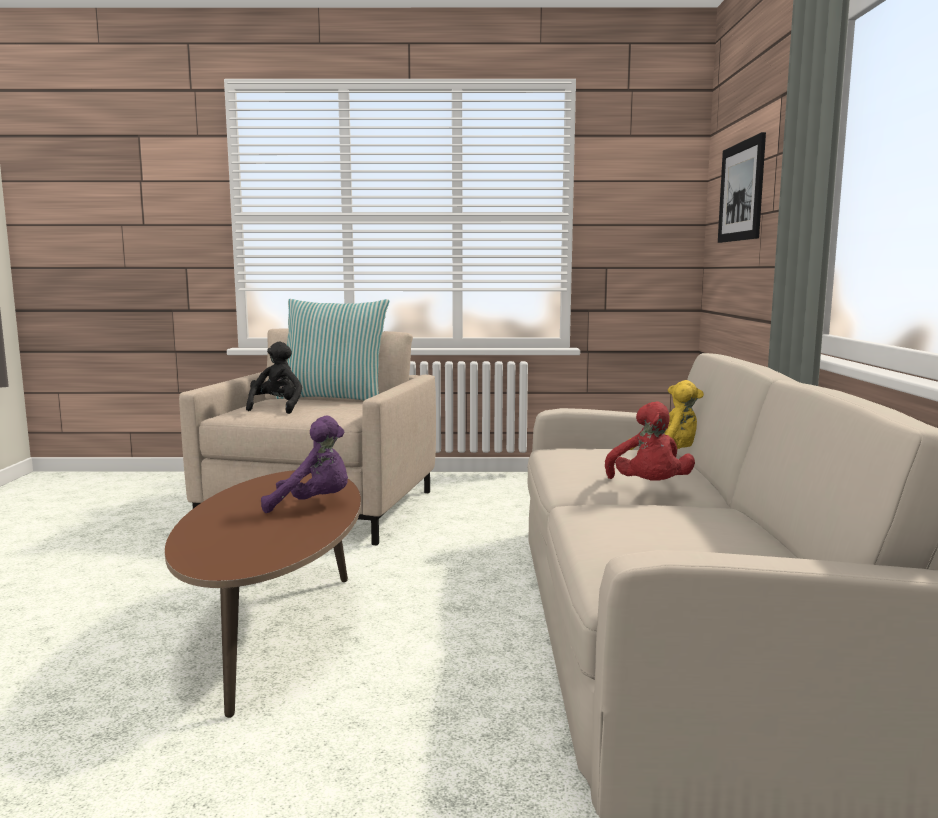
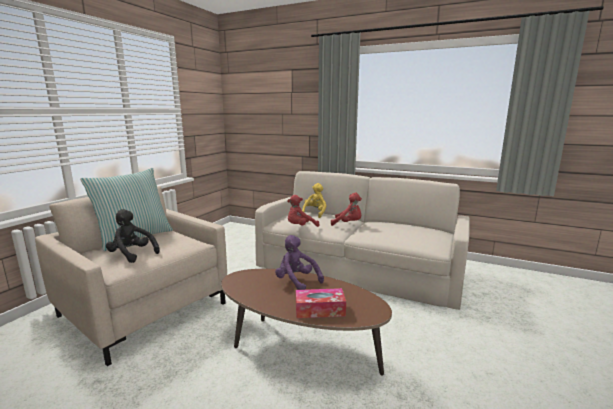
camera: 65 degrees left, 5 degrees up
purple plush toy [261,416,348,513] -> purple plush toy turned 75 degrees counterclockwise [275,235,324,290]
picture [718,132,766,243] -> none
none -> red plush toy [288,195,320,227]
none -> tissue box [296,288,346,318]

